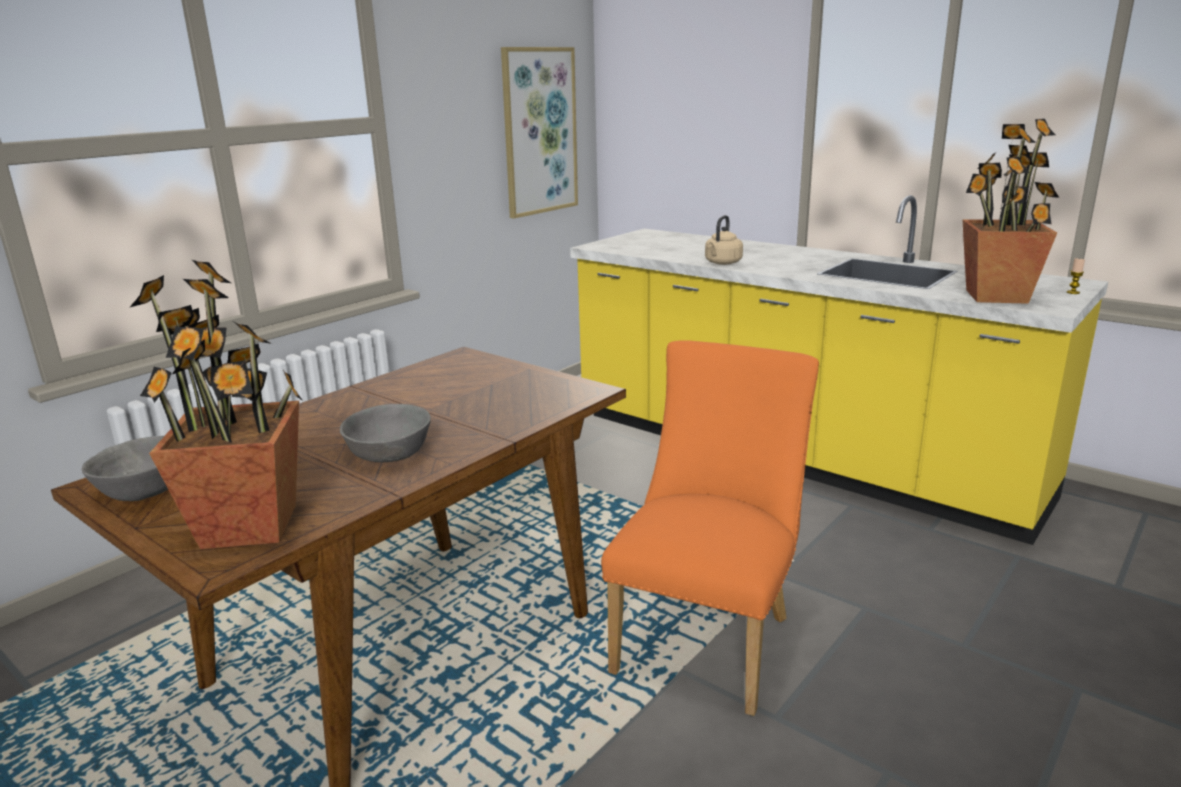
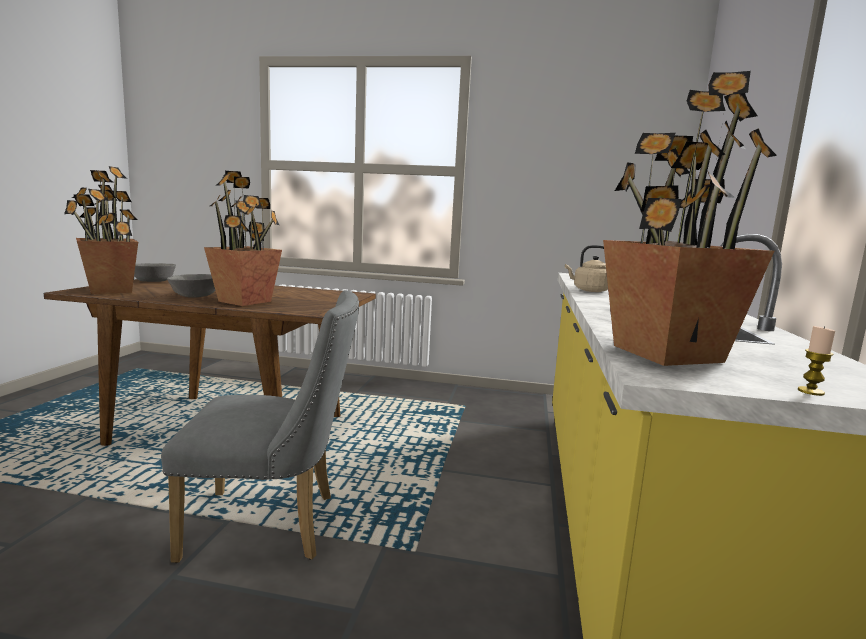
camera: 60 degrees right, 10 degrees down
picture [501,47,578,218] -> none
orange chair [601,340,819,716] -> grey chair [161,290,359,563]
none -> potted plant [204,171,282,306]

